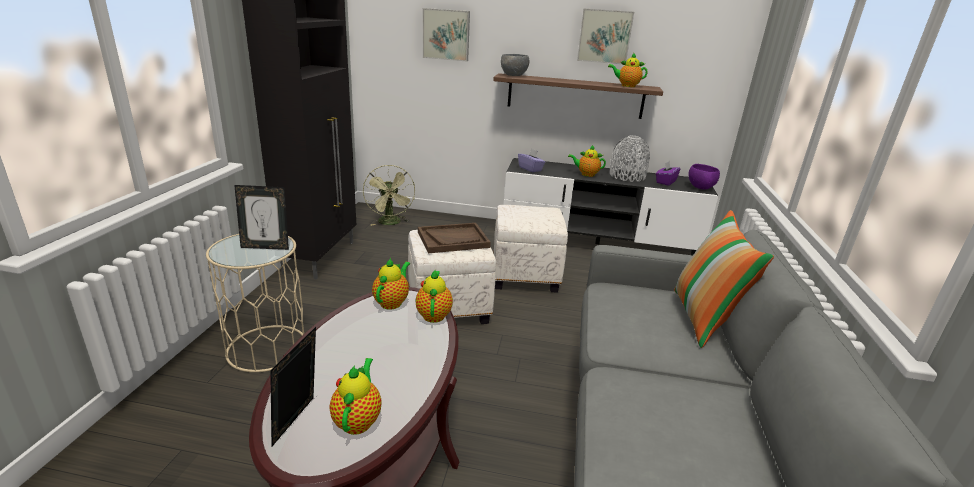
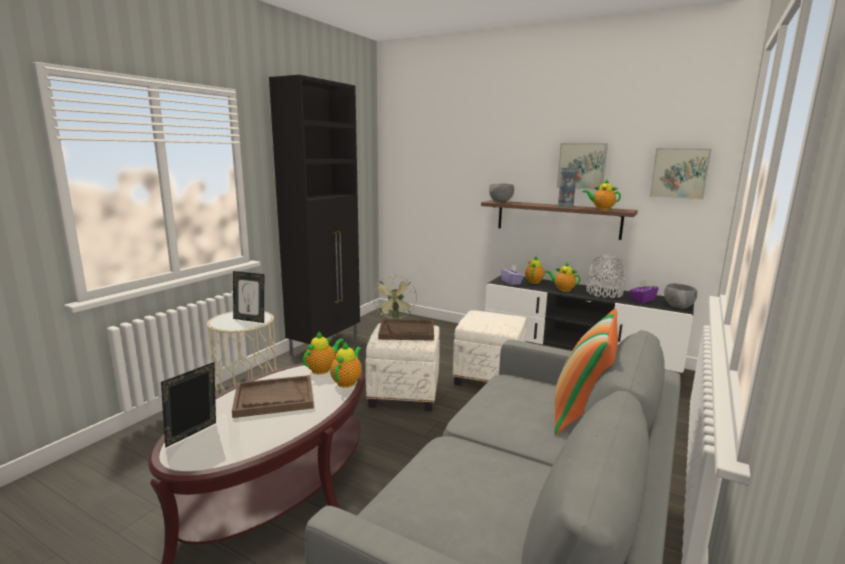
camera: 20 degrees right, 10 degrees down
teapot [330,358,382,435] -> teapot moved to [525,256,544,284]
picture [422,8,470,61] -> picture moved to [650,148,712,199]
purple bowl [688,164,720,190] -> grey bowl [664,283,697,309]
none -> brown tray [232,375,314,418]
none -> vase [558,167,577,207]

